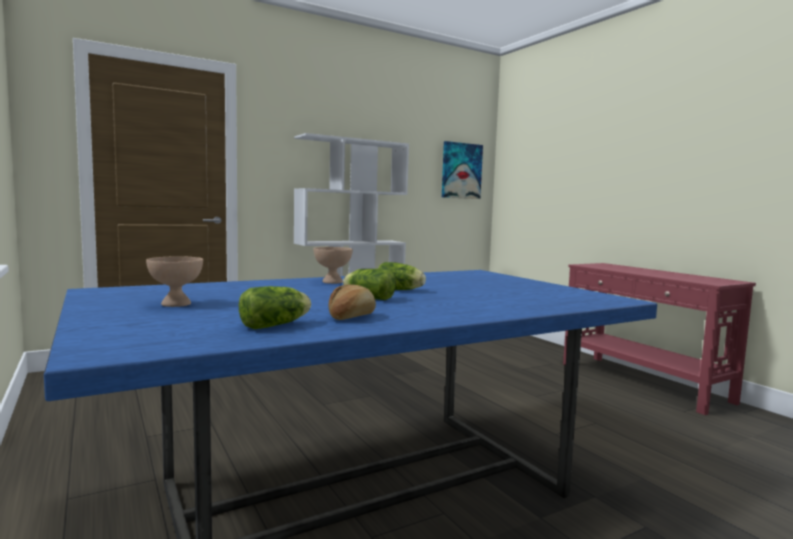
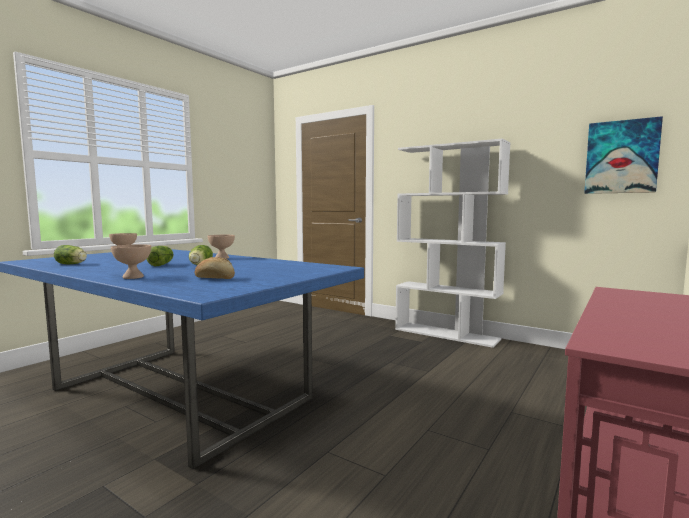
camera: 65 degrees right, 0 degrees up
bread [329,284,376,320] -> bread moved to [195,257,235,279]
none -> beige bowl [111,244,151,279]

